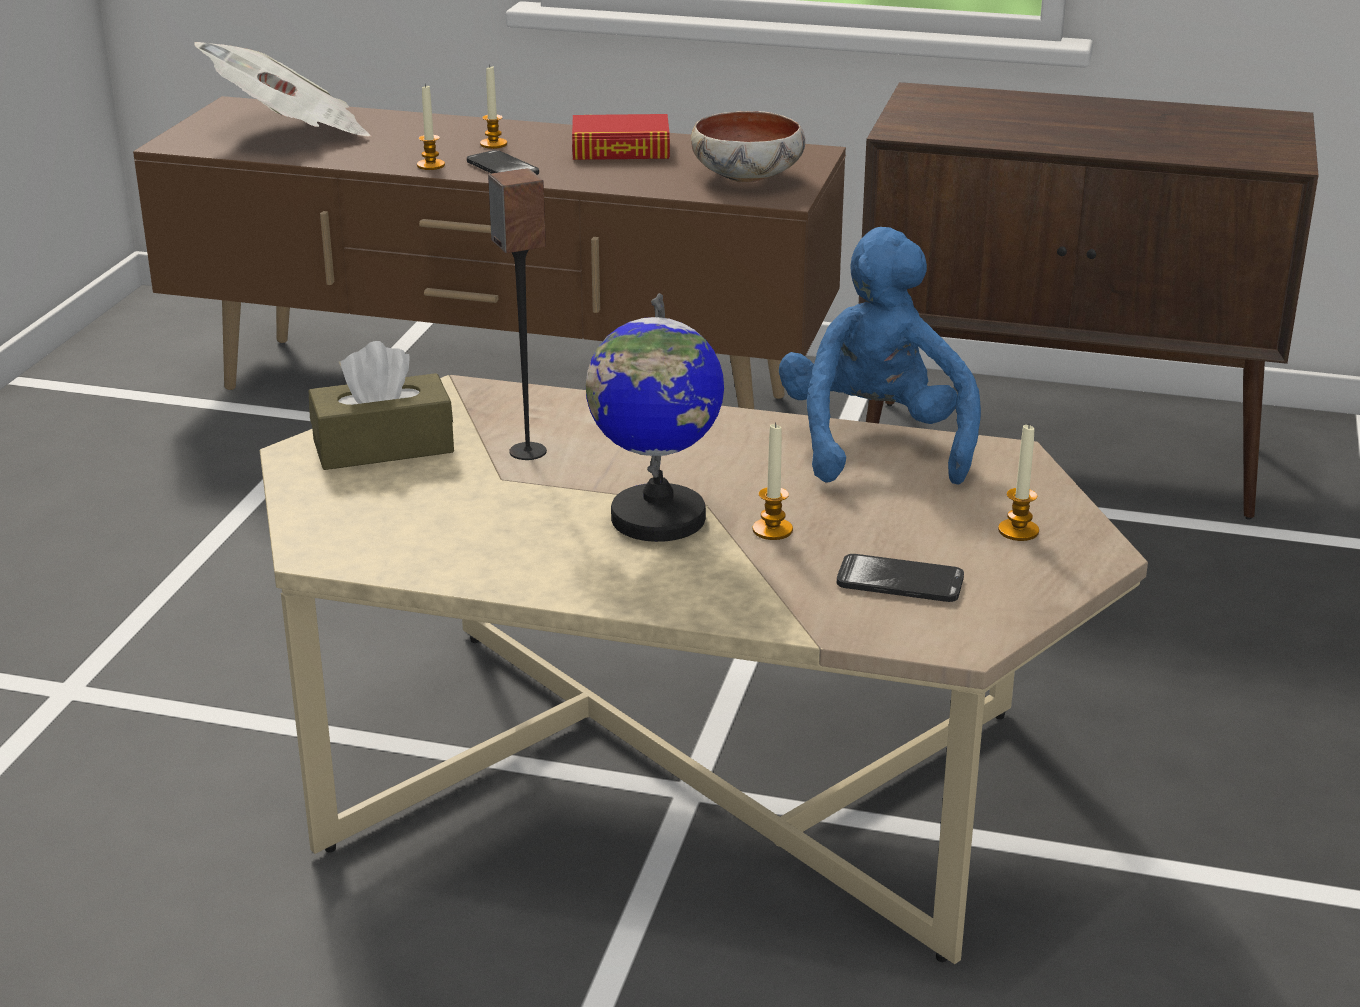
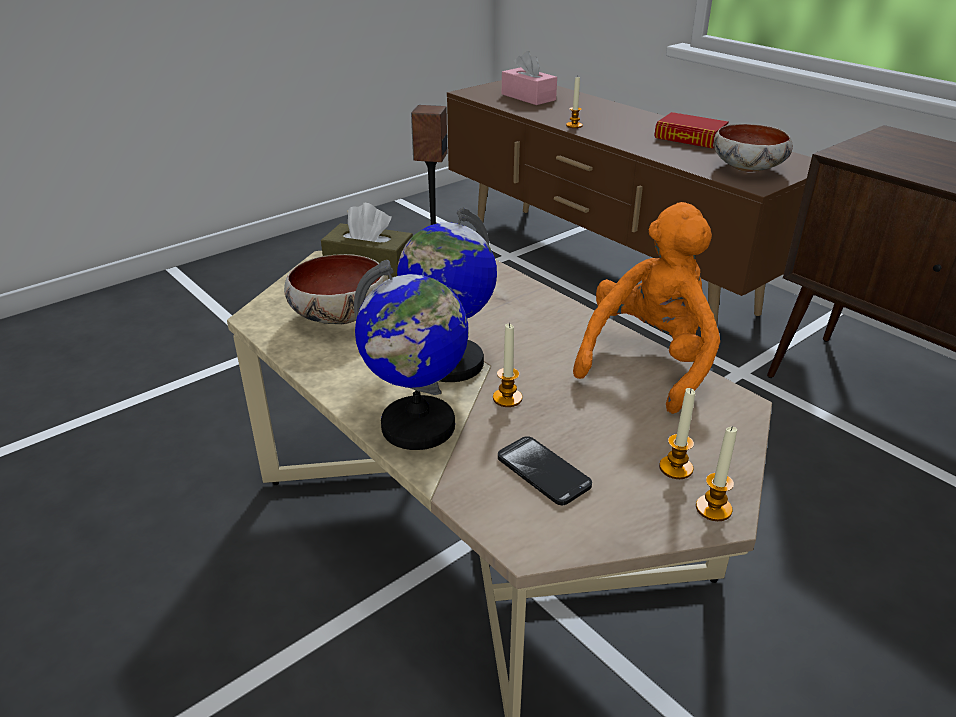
camera: 35 degrees right, 5 degrees up
newspaper [194,42,371,136] -> pink tissue box [502,51,557,105]
phone [467,150,539,175] -> none
candle [480,67,507,149] -> candle moved to [696,426,737,521]
blue plush toy [779,227,981,485] -> orange plush toy [573,202,720,414]
none -> bowl [284,254,388,324]
none -> globe [354,260,469,450]

